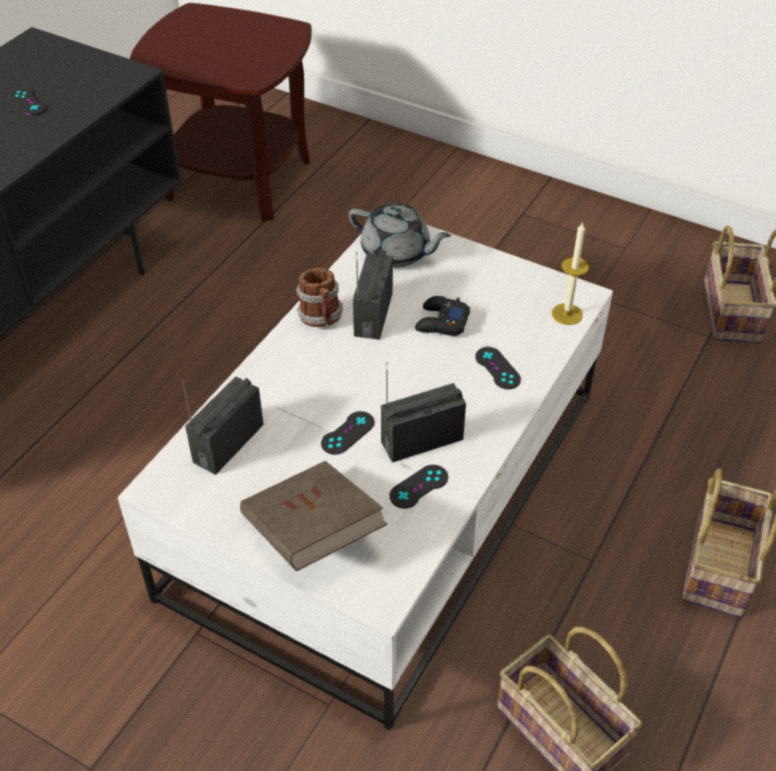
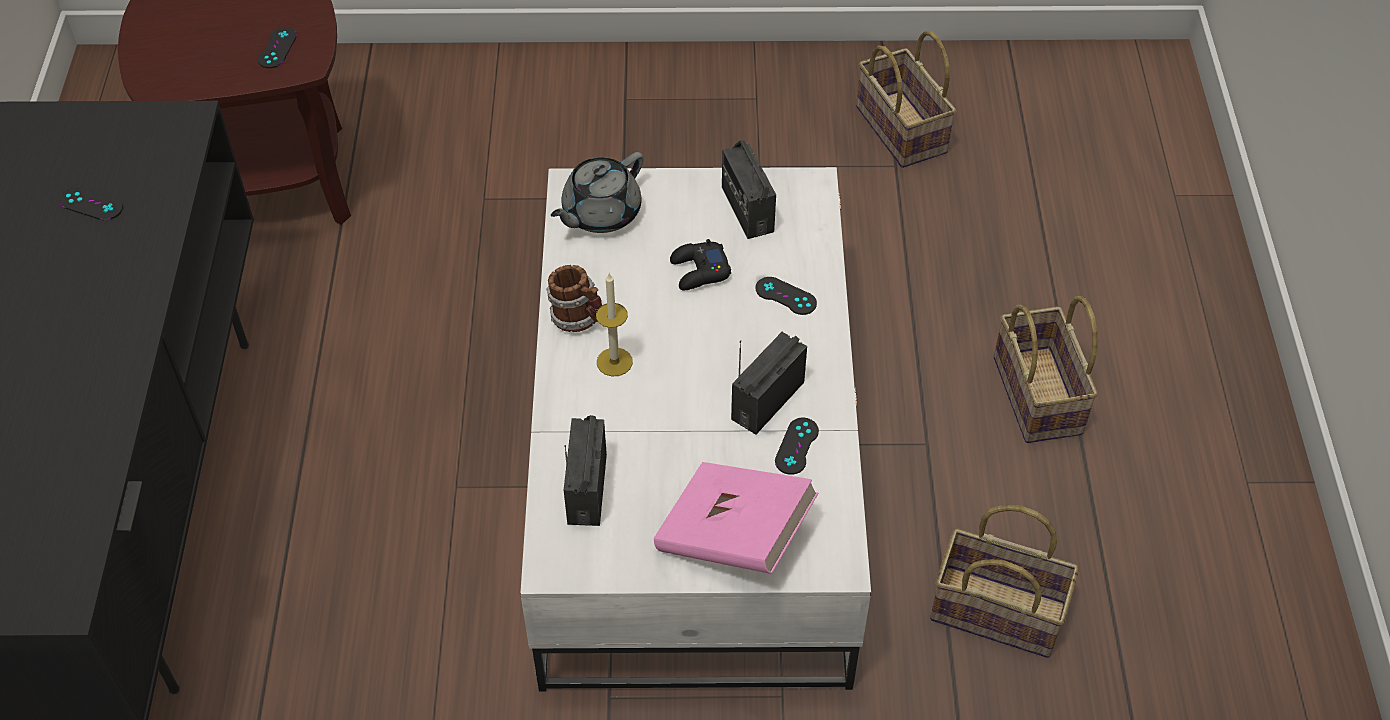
camera: 30 degrees left, 5 degrees up
brown book [240,461,387,571] -> pink book [654,462,819,574]
black game controller [321,411,375,455] -> black game controller moved to [258,27,297,68]
grey teapot [349,203,451,268] -> grey teapot turned 135 degrees clockwise [551,152,643,233]
radio [353,250,393,340] -> radio moved to [722,140,776,239]
candle [552,221,589,325] -> candle moved to [596,273,633,376]

